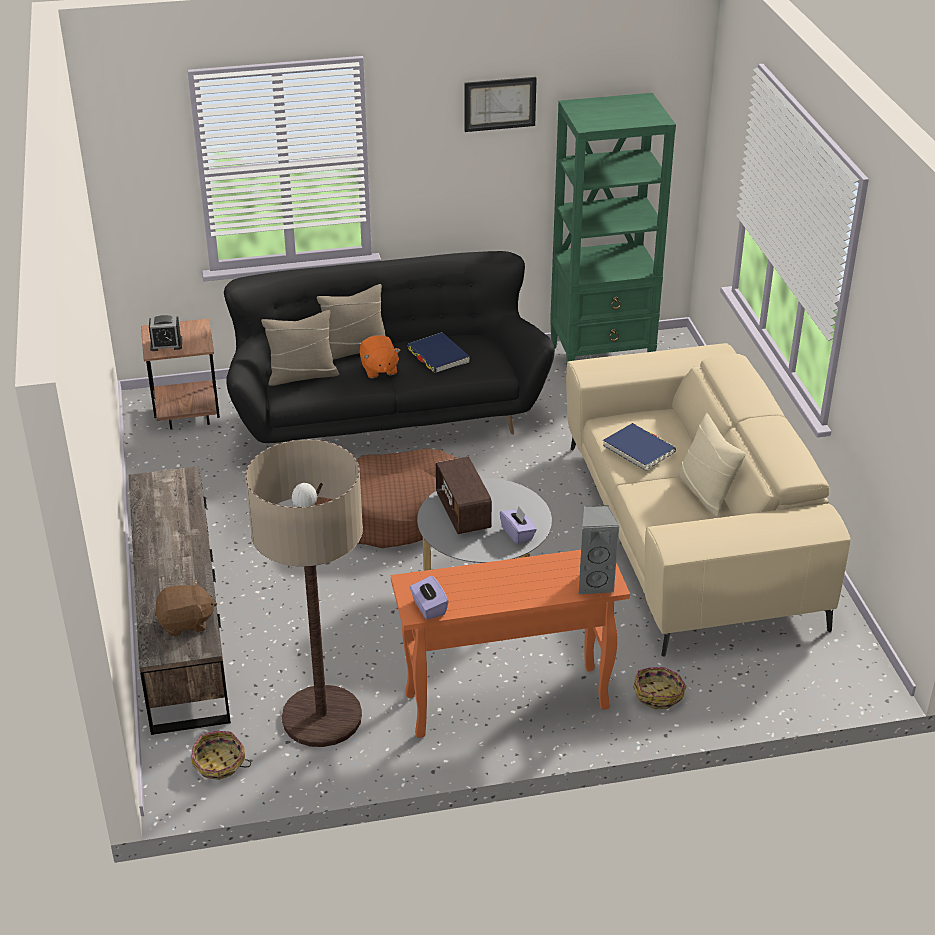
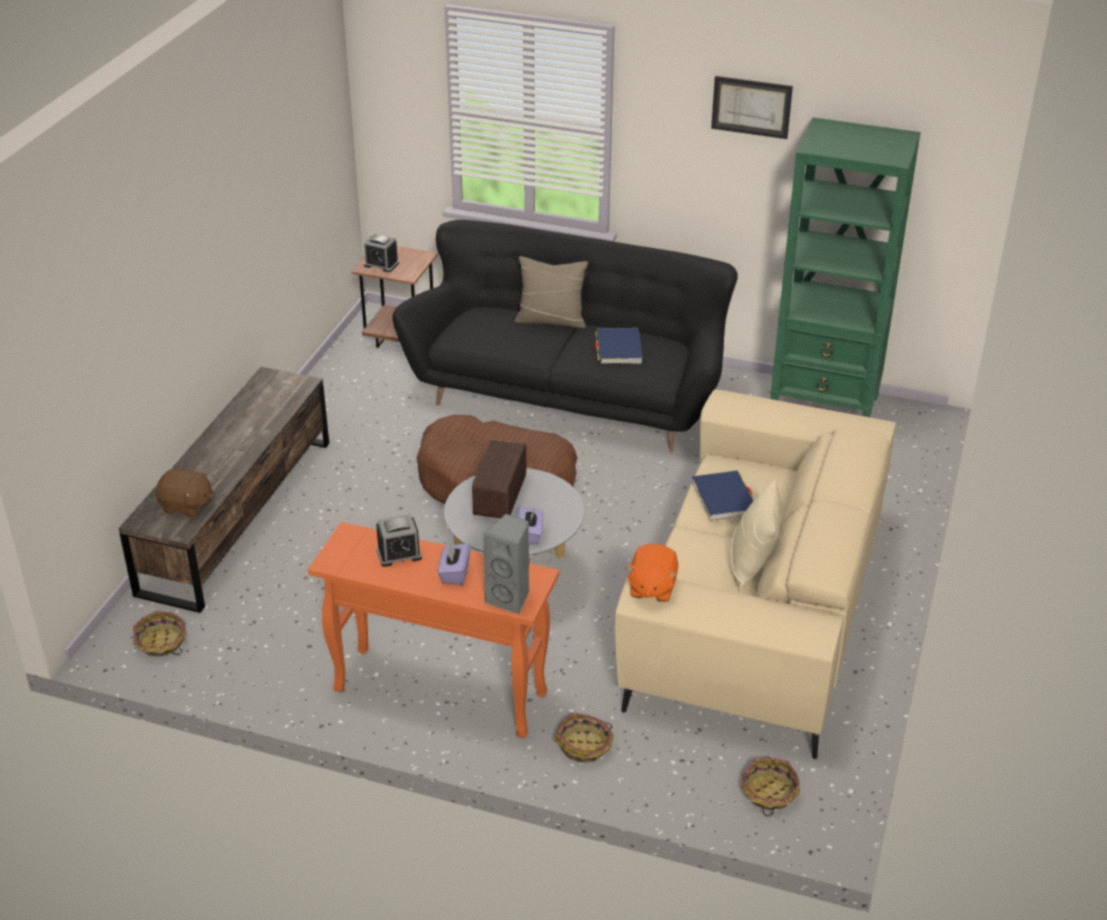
camera: 30 degrees right, 0 degrees up
floor lamp [245,439,363,747] -> none
beige pillow [261,310,339,386] -> none
orange plush toy [359,335,400,379] -> orange plush toy moved to [626,544,678,602]
purple tissue box [409,576,448,620] -> purple tissue box moved to [438,541,471,585]
none -> alarm clock [376,514,422,567]
none -> basket [741,757,800,816]

